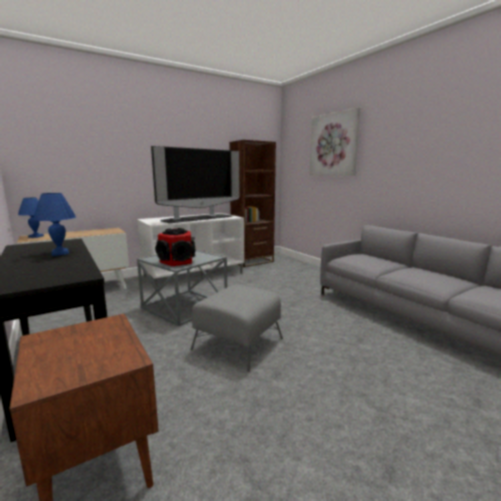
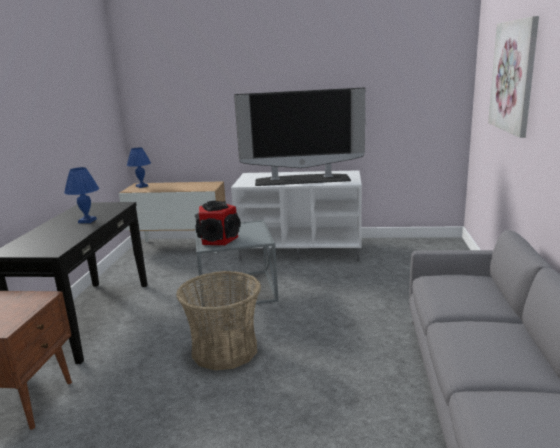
camera: 40 degrees right, 5 degrees up
grey ottoman [190,285,283,372] -> basket [176,271,261,370]
brown bookcase [229,140,276,267] -> none

